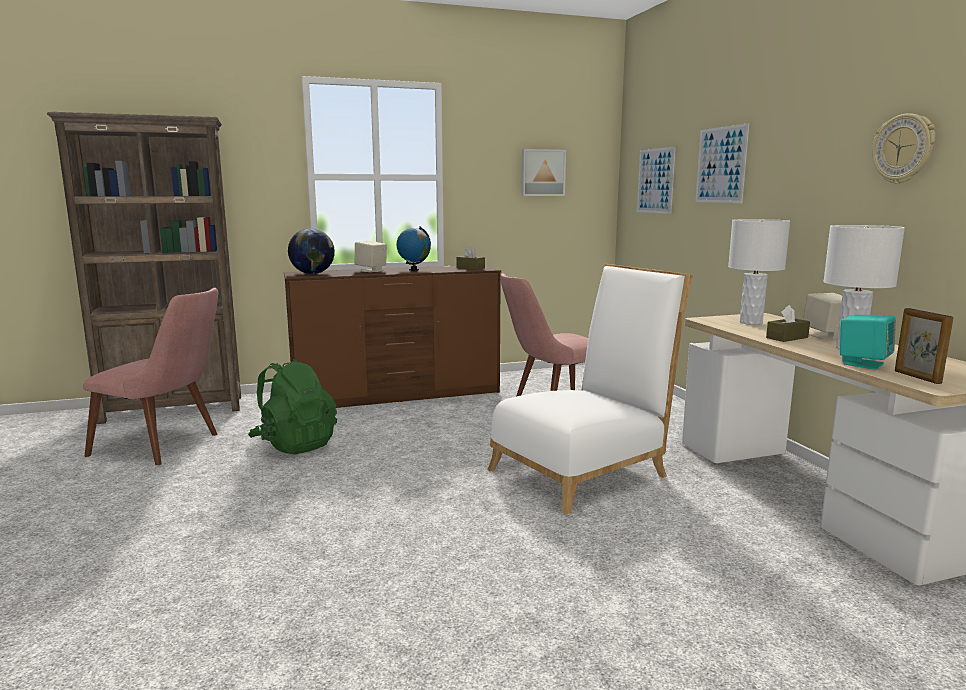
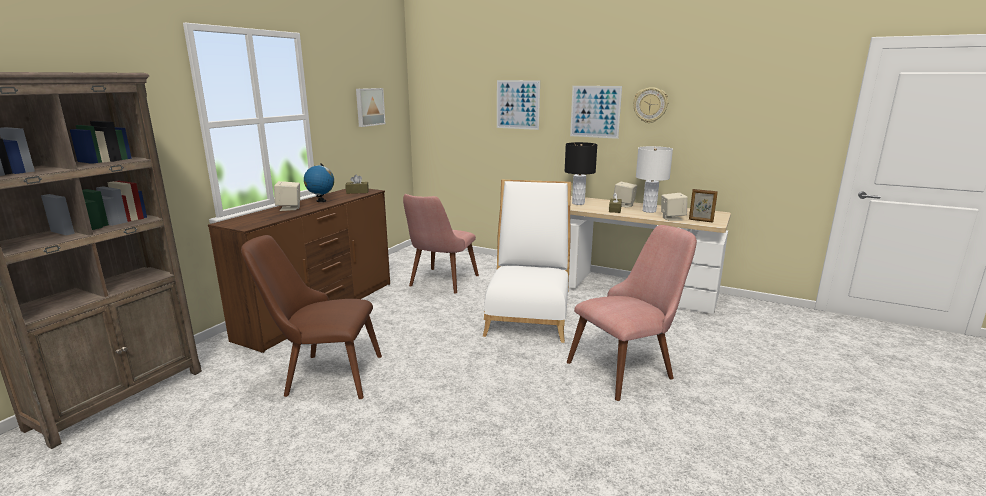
camera: 45 degrees left, 5 degrees up
pink chair [83,288,218,465] -> pink chair moved to [567,225,697,401]
green backpack [248,359,337,454] -> brown chair [241,235,382,399]
globe [288,228,335,274] -> none
picture [637,147,676,214] -> picture moved to [570,86,622,139]
white table lamp [728,219,790,325] -> black table lamp [565,142,597,205]
turquoise speaker [840,315,896,370] -> beige speaker [661,193,688,221]

